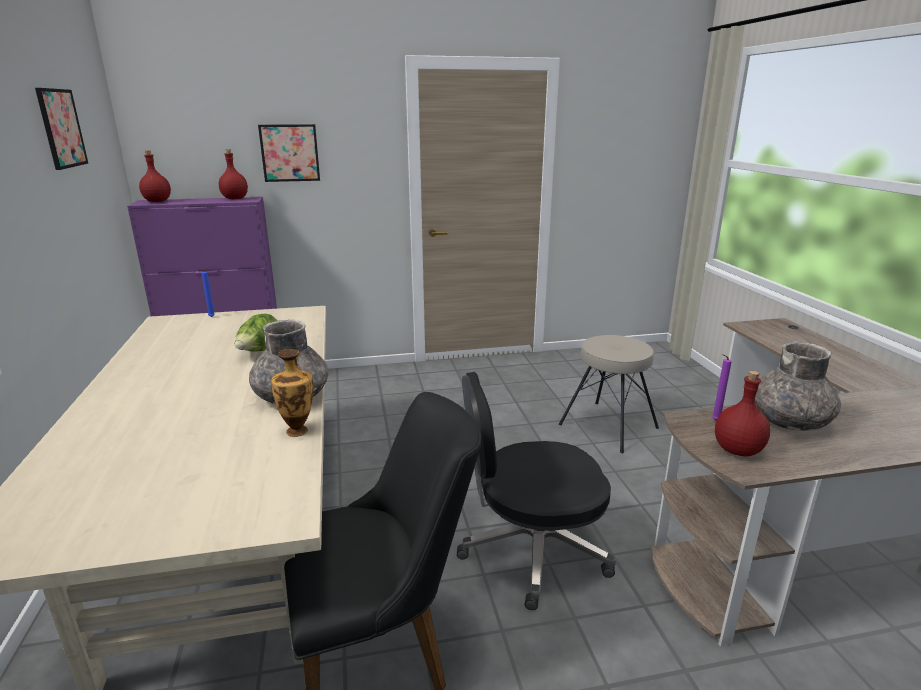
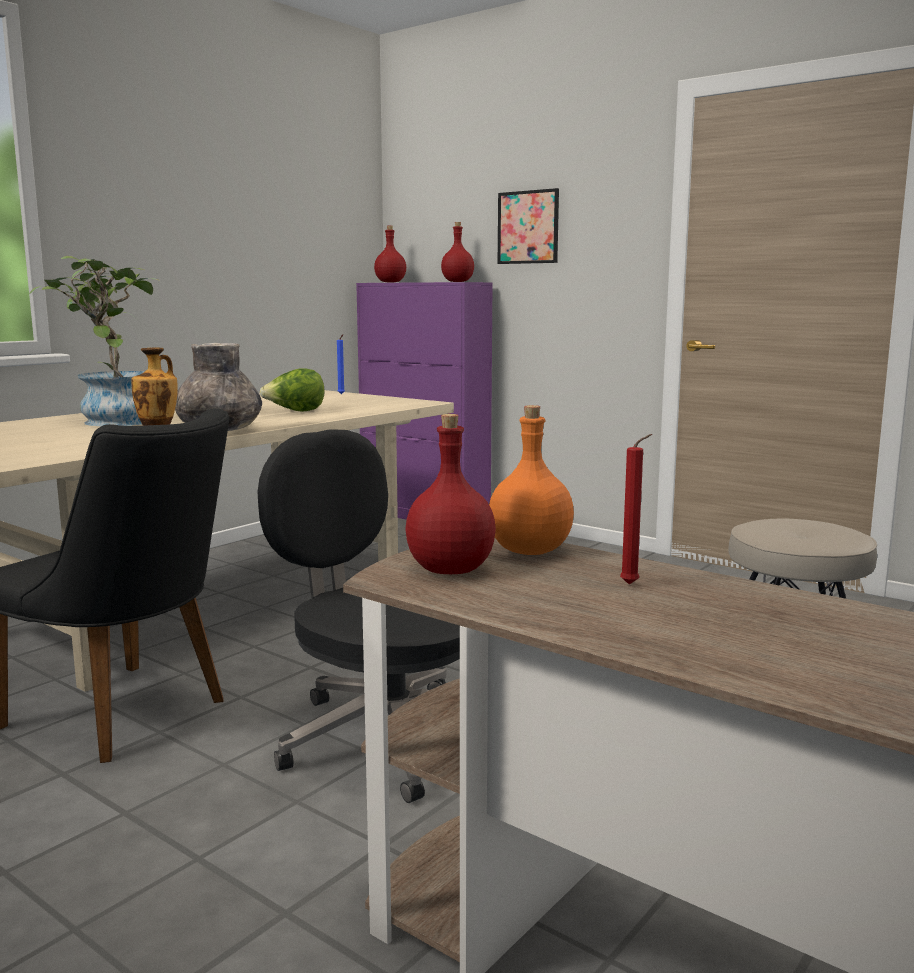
camera: 50 degrees right, 10 degrees down
picture [35,88,88,170] -> none
purple candle [712,354,732,421] -> orange bottle [489,405,574,555]
grey vase [755,342,841,431] -> red candle [620,434,652,585]
none -> potted plant [30,256,160,426]

